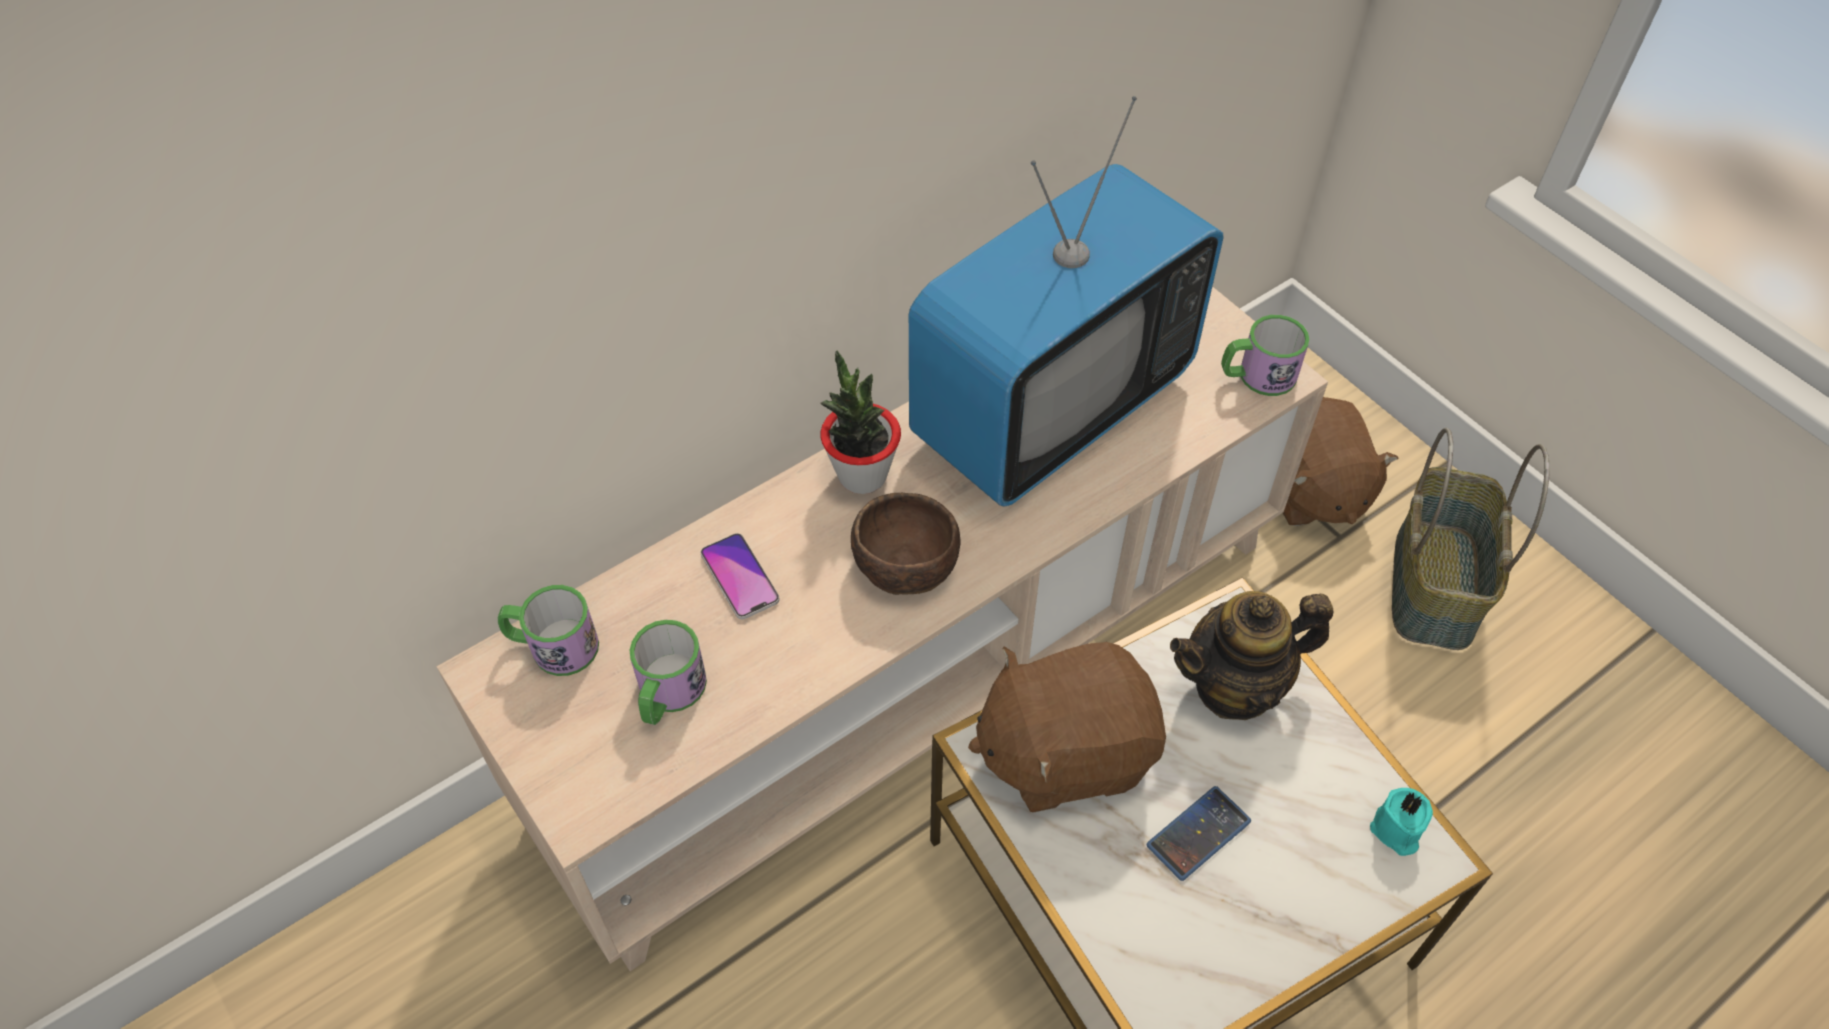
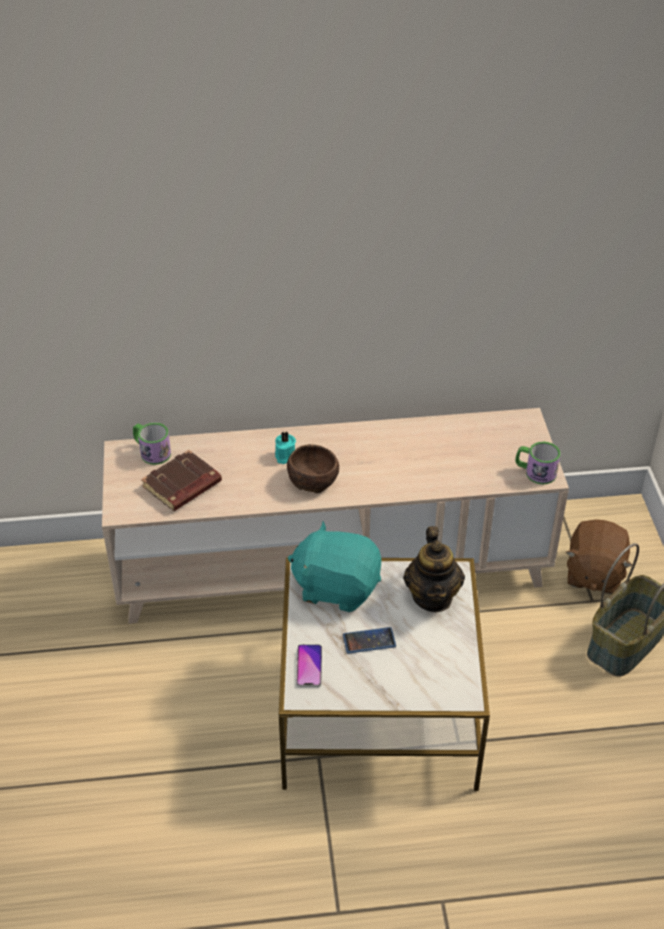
camera: 30 degrees right, 10 degrees down
mug [630,620,707,725] -> brown book [141,450,222,511]
phone [701,533,780,619] -> phone moved to [296,644,322,687]
potted plant [820,350,901,494] -> none
television [909,96,1223,507] -> none
brown plush toy [968,642,1166,813] -> turquoise plush toy [288,521,381,612]
teapot [1170,591,1333,720] -> teapot turned 105 degrees counterclockwise [403,526,465,612]
turquoise candle [1370,788,1433,856] -> turquoise candle moved to [275,431,296,464]

